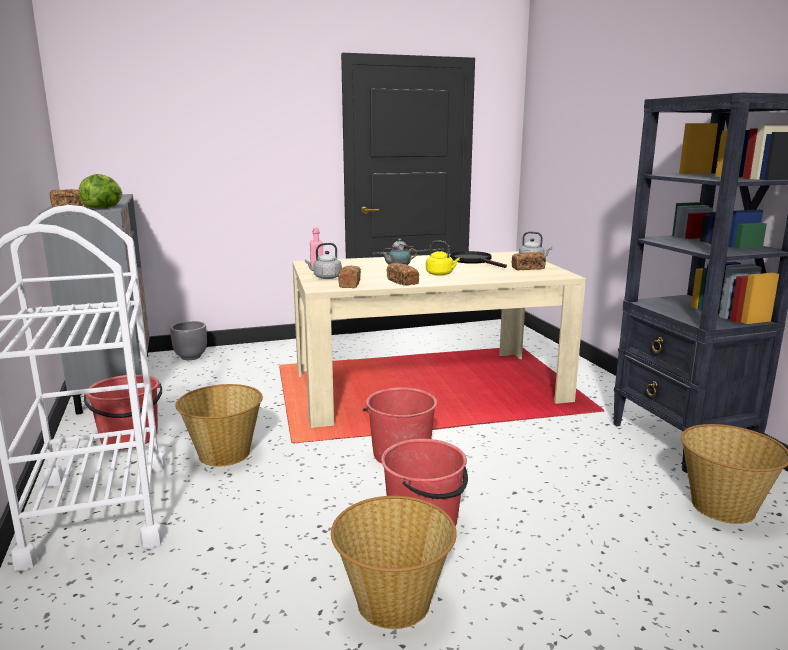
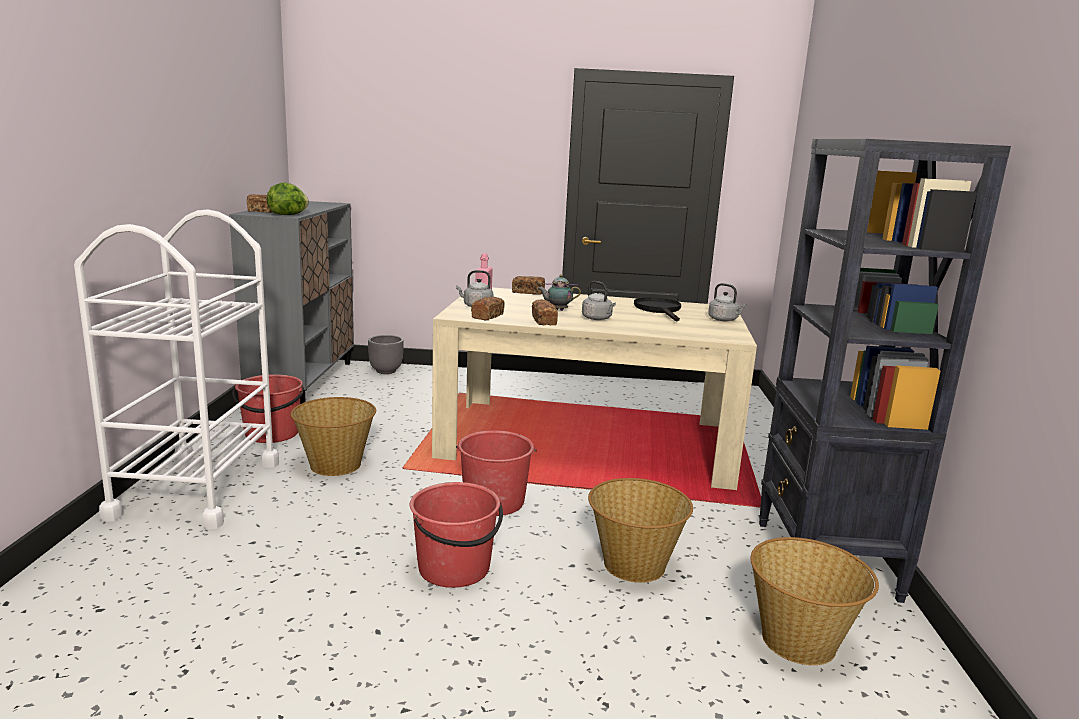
camera: 20 degrees right, 0 degrees up
basket [331,496,457,629] -> basket moved to [588,478,693,583]
yellow kettle [426,240,460,276] -> grey kettle [582,281,616,320]
bread [512,252,546,270] -> bread moved to [512,276,545,295]

